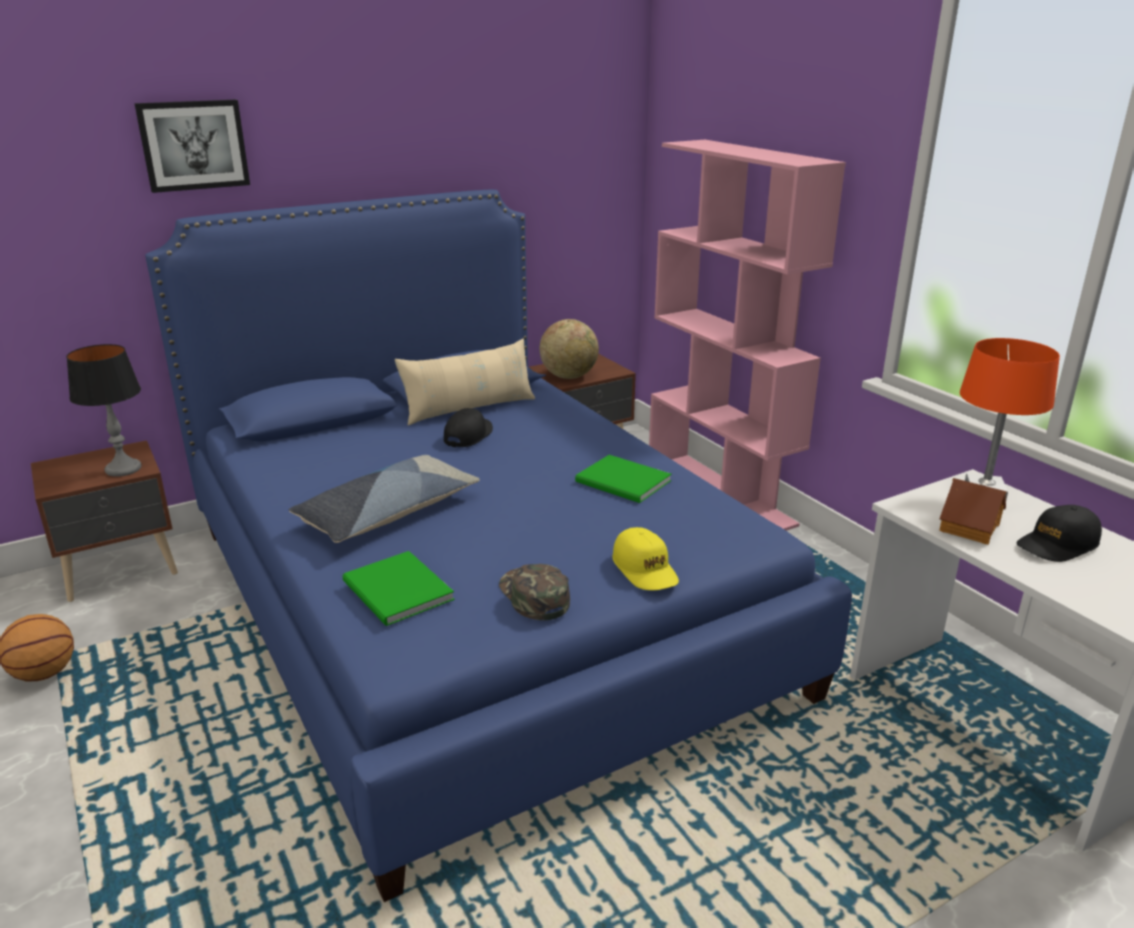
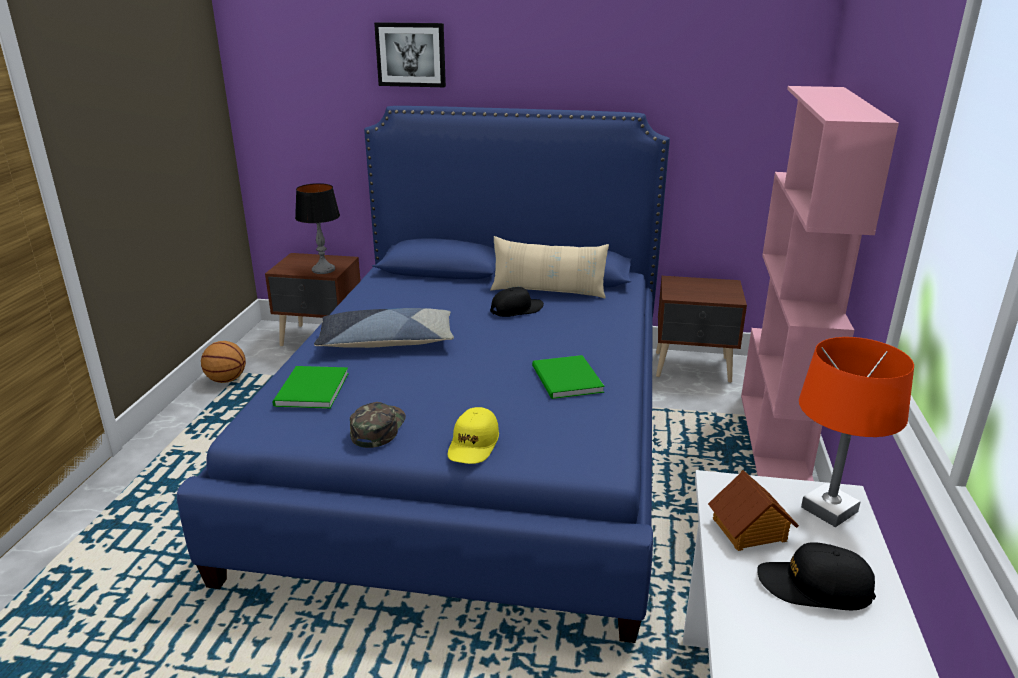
camera: 40 degrees right, 0 degrees up
globe [539,319,599,379] -> none

